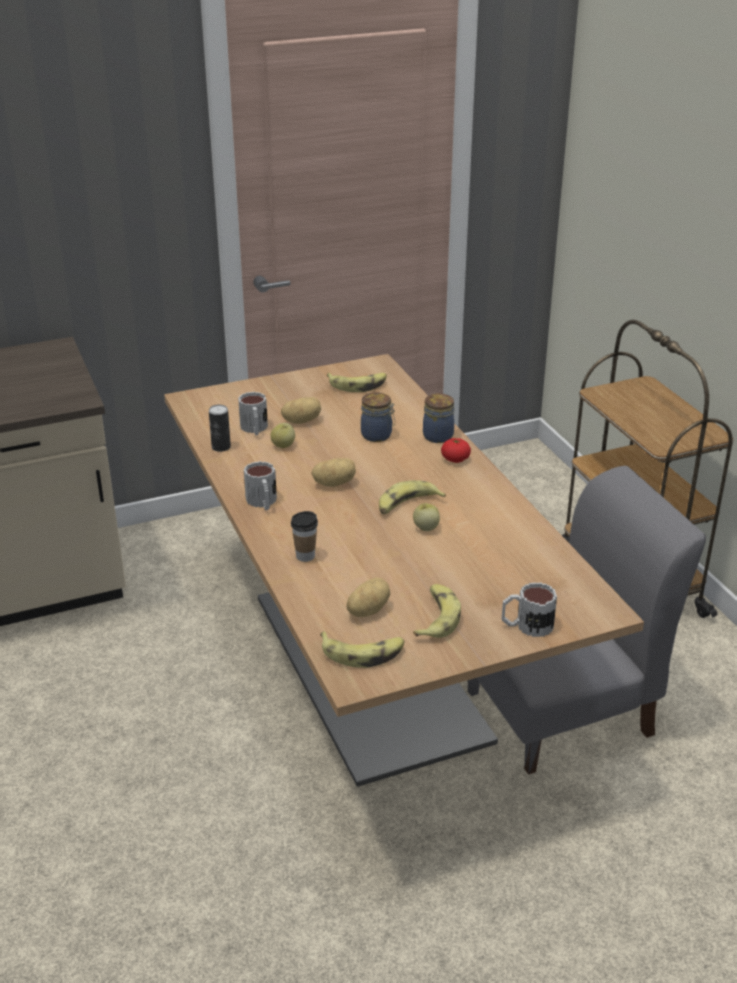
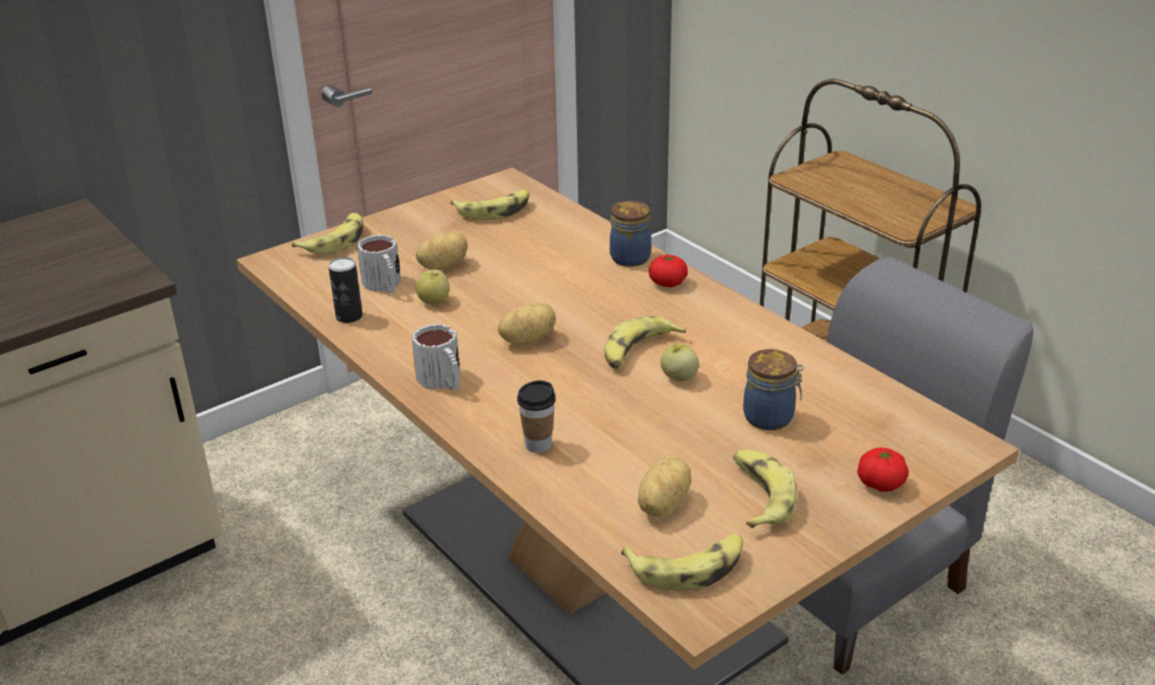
camera: 15 degrees left, 0 degrees up
jar [361,392,395,442] -> jar moved to [743,349,803,430]
mug [502,583,557,637] -> tomato [857,448,909,492]
none -> banana [292,213,363,254]

